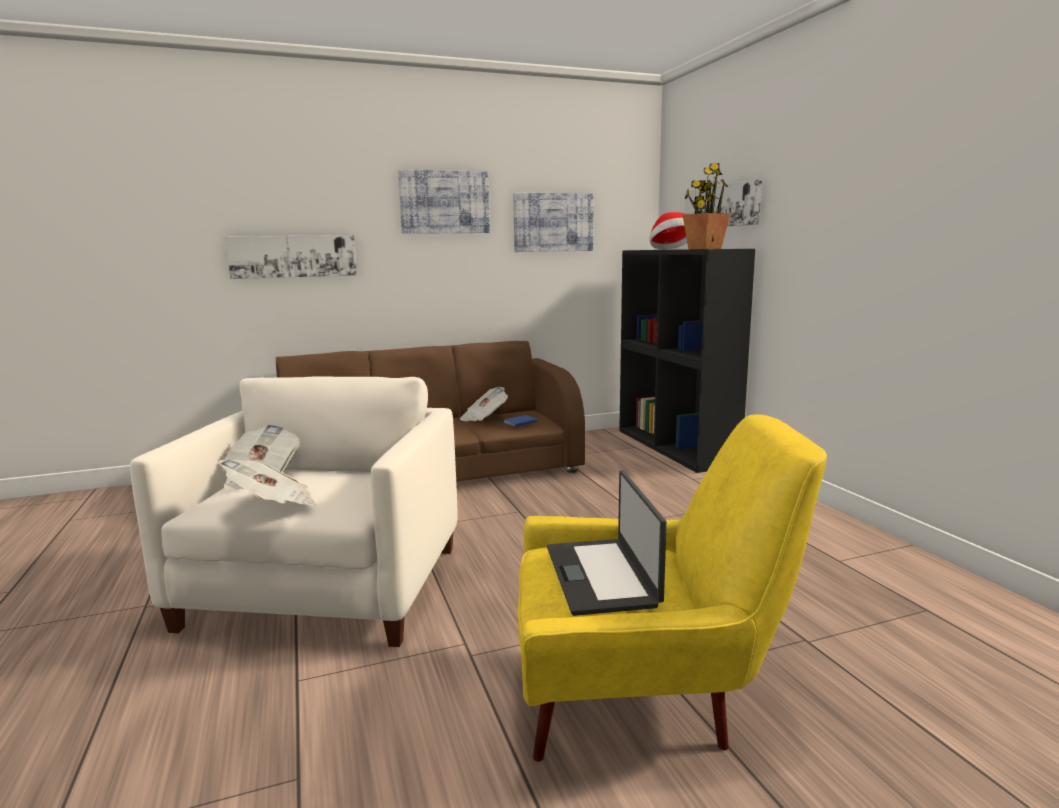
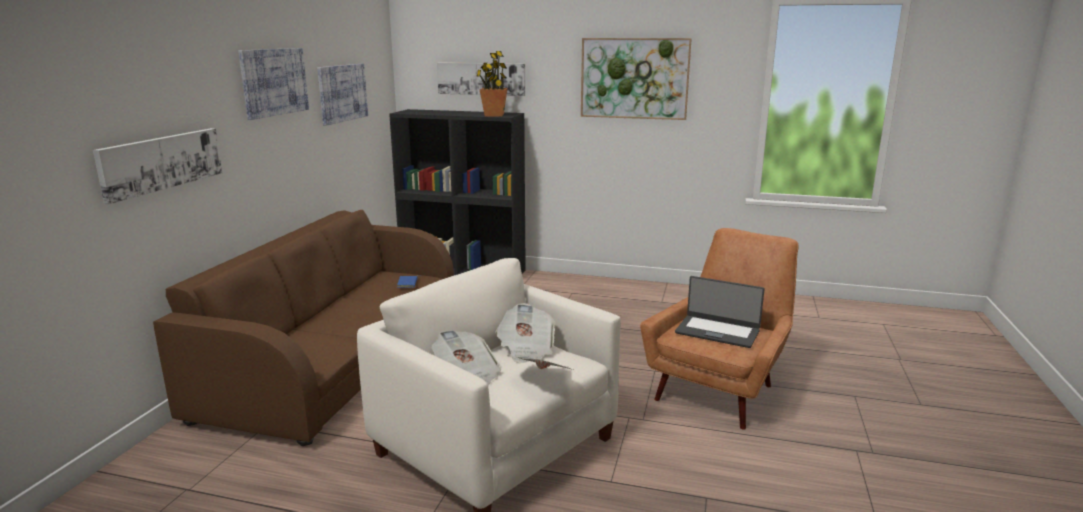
camera: 55 degrees left, 5 degrees up
newspaper [460,387,508,421] -> newspaper moved to [496,303,555,363]
yellow armchair [518,415,827,762] -> brown armchair [640,228,798,430]
hat [650,212,687,249] -> none
none -> picture [581,38,692,120]

